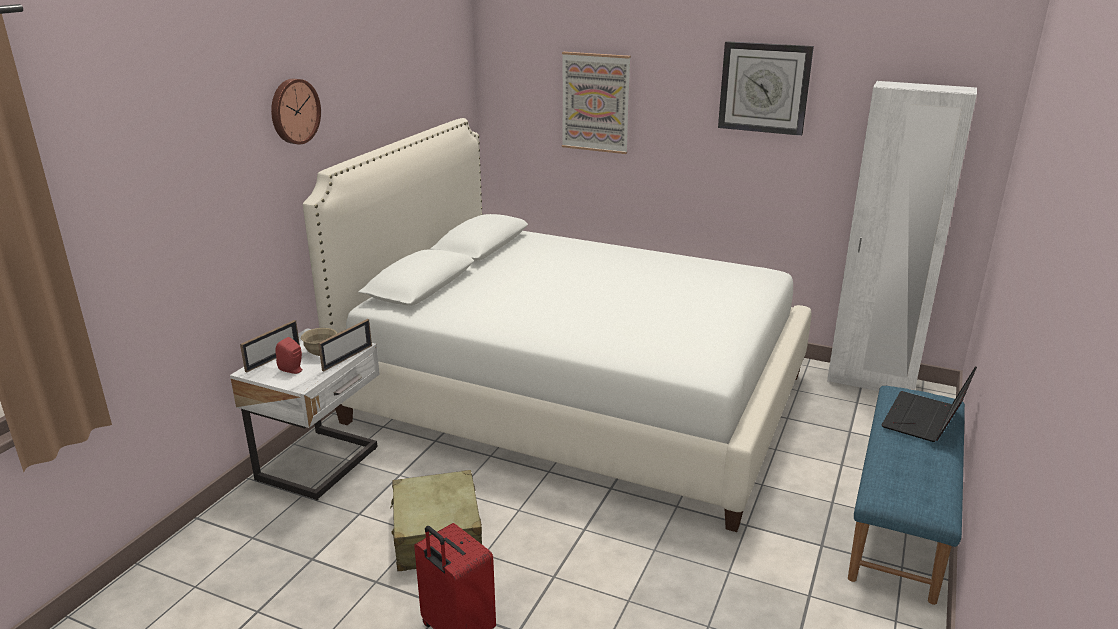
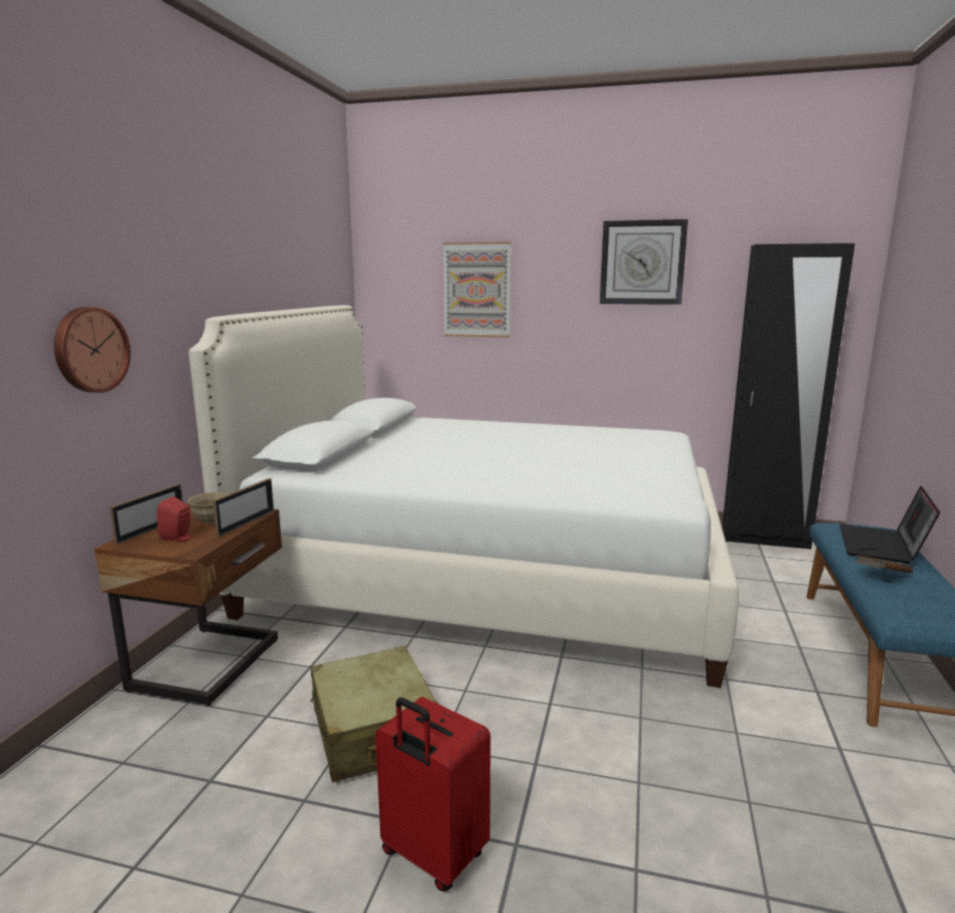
camera: 10 degrees left, 10 degrees down
white nightstand [230,328,380,501] -> brown nightstand [94,503,282,706]
wall clock [271,79,321,144] -> wall clock moved to [54,307,131,393]
white wardrobe [827,81,977,391] -> black wardrobe [722,243,855,549]
none -> brown book [855,555,913,573]

